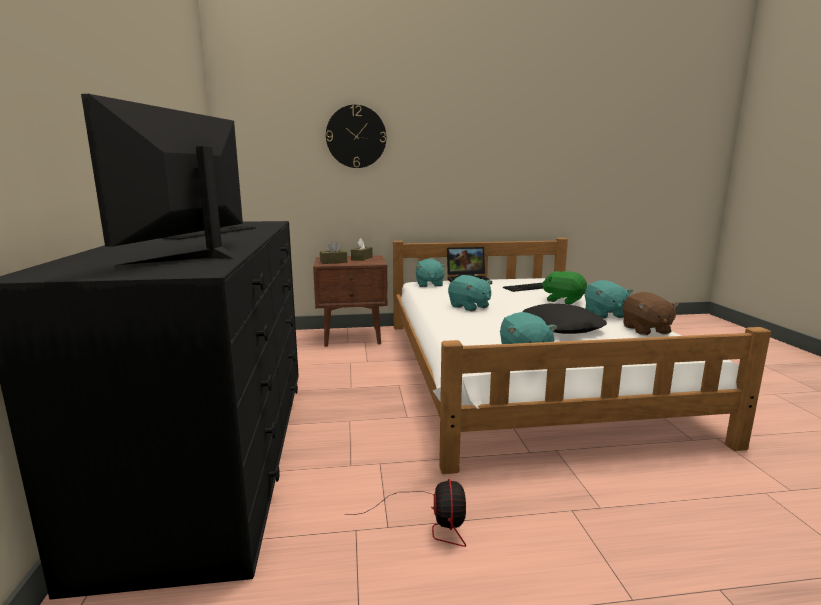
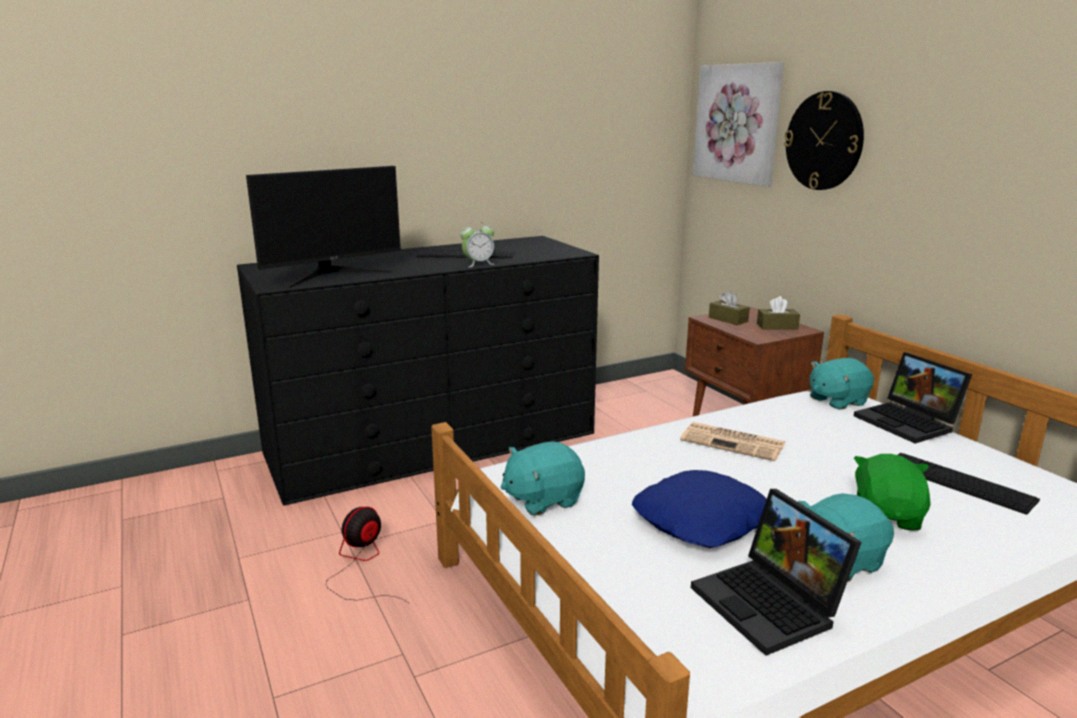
camera: 70 degrees right, 5 degrees up
monitor [81,94,243,268] -> monitor turned 150 degrees clockwise [246,166,401,288]
fan [345,479,466,547] -> fan turned 150 degrees clockwise [326,507,410,604]
turquoise plush toy [448,275,492,311] -> newspaper [680,422,785,461]
black pillow [522,303,607,334] -> blue pillow [632,470,767,548]
brown plush toy [623,292,679,335] -> laptop [691,489,862,656]
none -> alarm clock [460,221,495,267]
none -> picture [693,62,784,187]

